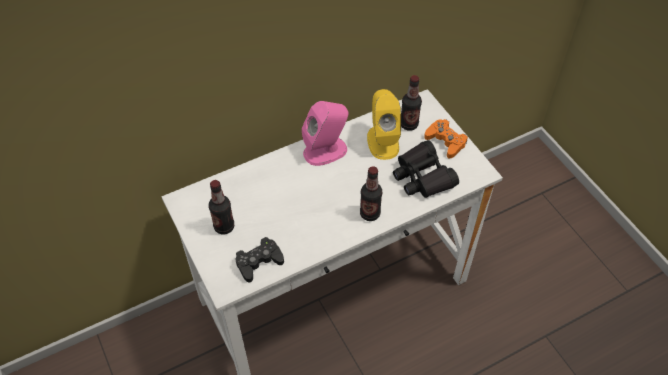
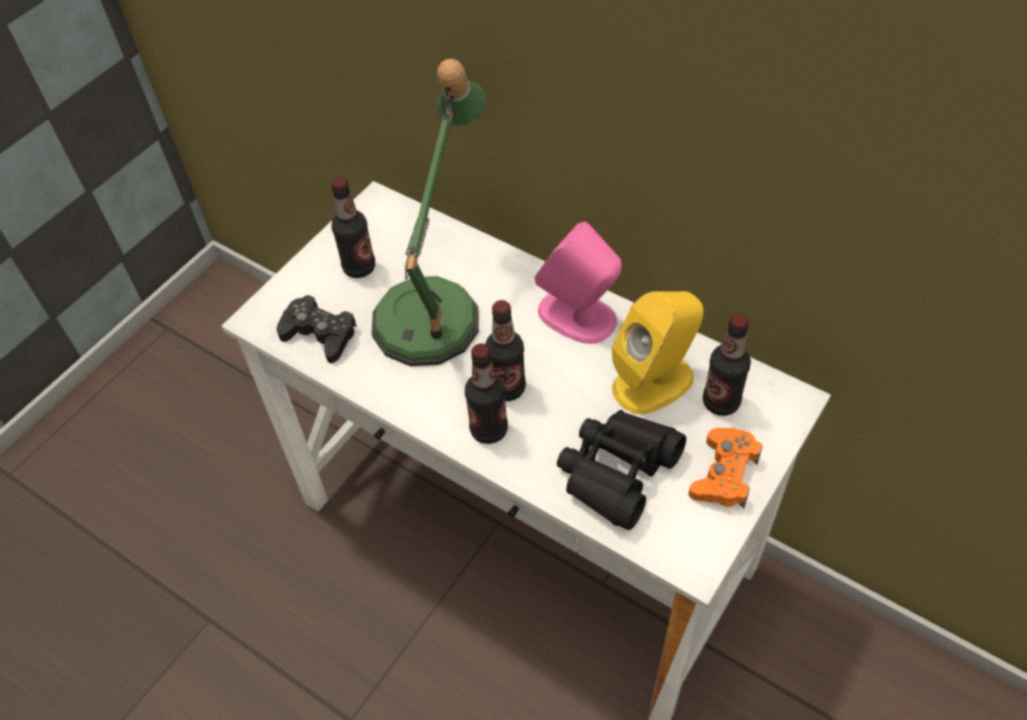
camera: 65 degrees right, 0 degrees up
none -> table lamp [371,59,486,366]
none -> bottle [485,300,526,401]

